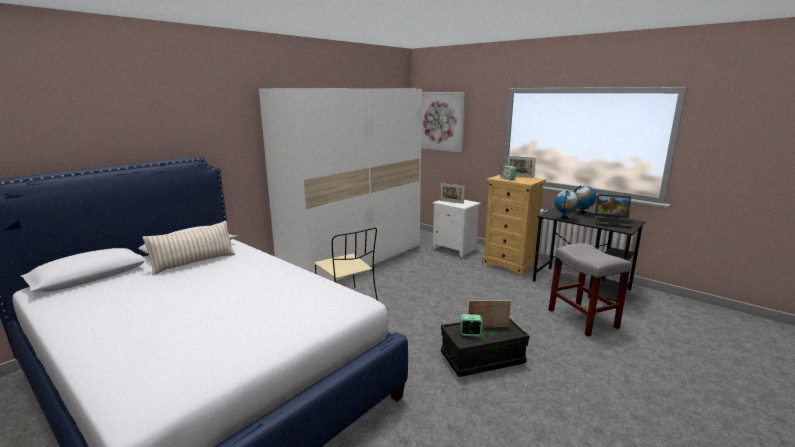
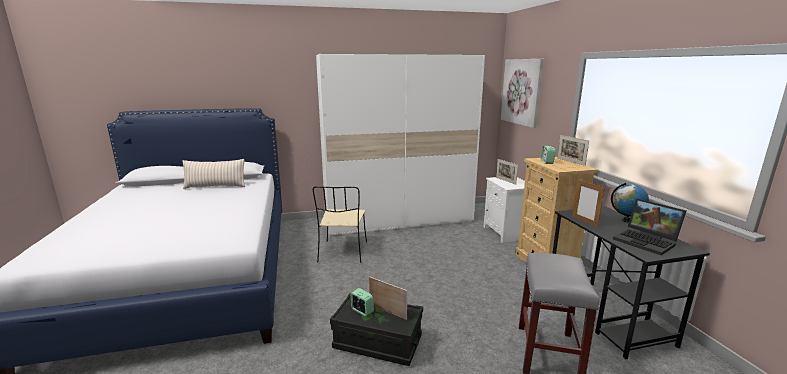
camera: 35 degrees right, 0 degrees up
globe [554,190,579,220] -> picture frame [572,179,605,227]

